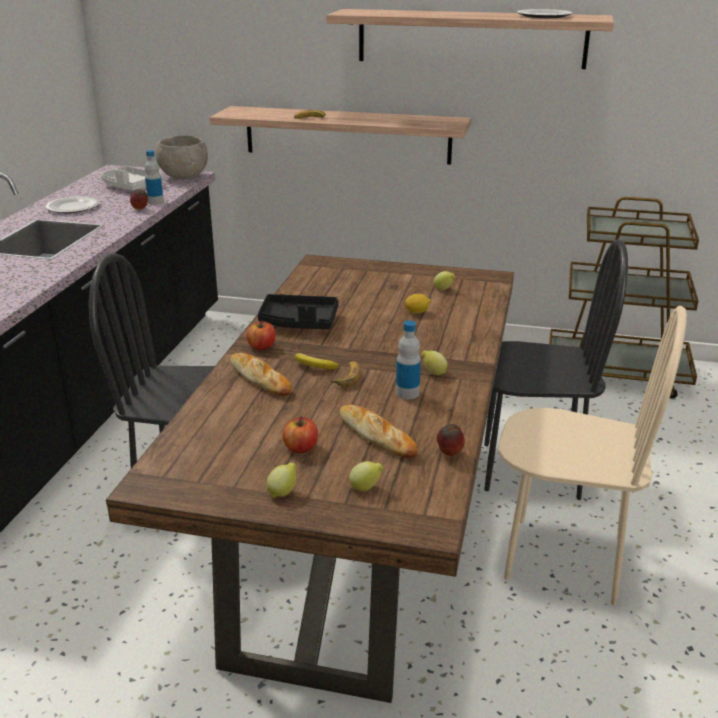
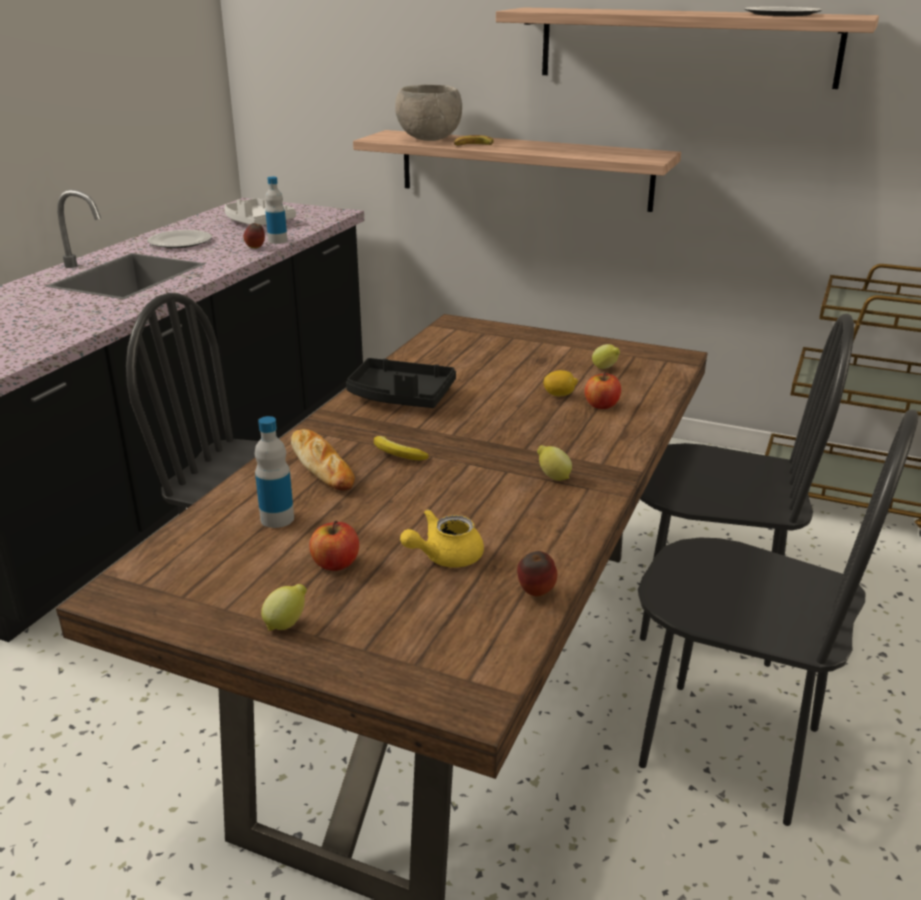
camera: 10 degrees right, 0 degrees up
grey bowl [155,135,208,180] -> grey bowl moved to [395,84,462,141]
apple [246,320,276,350] -> apple moved to [584,372,621,409]
banana [331,361,360,387] -> none
bread [339,405,418,458] -> yellow teapot [400,509,484,568]
lemon [349,461,384,491] -> none
bottle [396,321,421,399] -> bottle moved to [255,416,294,528]
beige chair [499,306,687,605] -> black chair [638,410,919,826]

